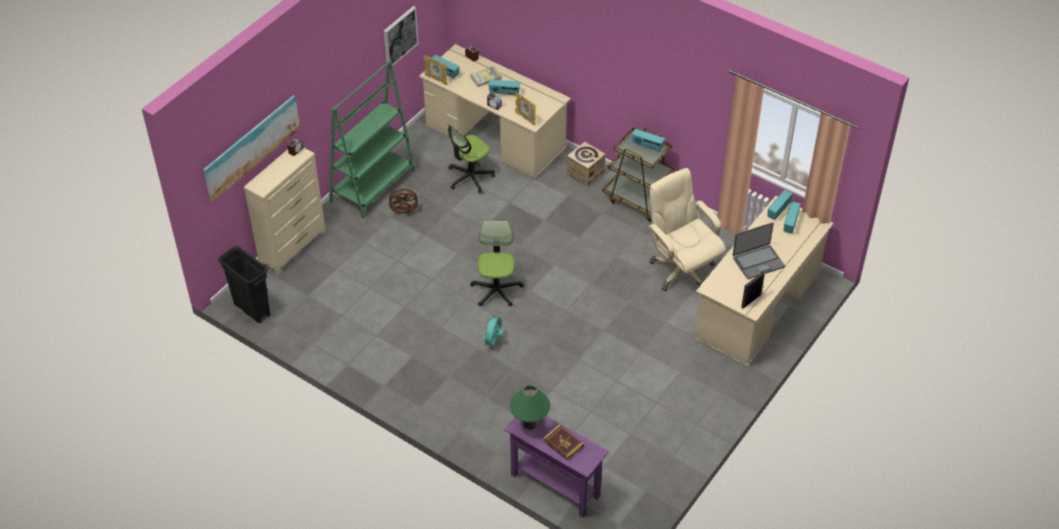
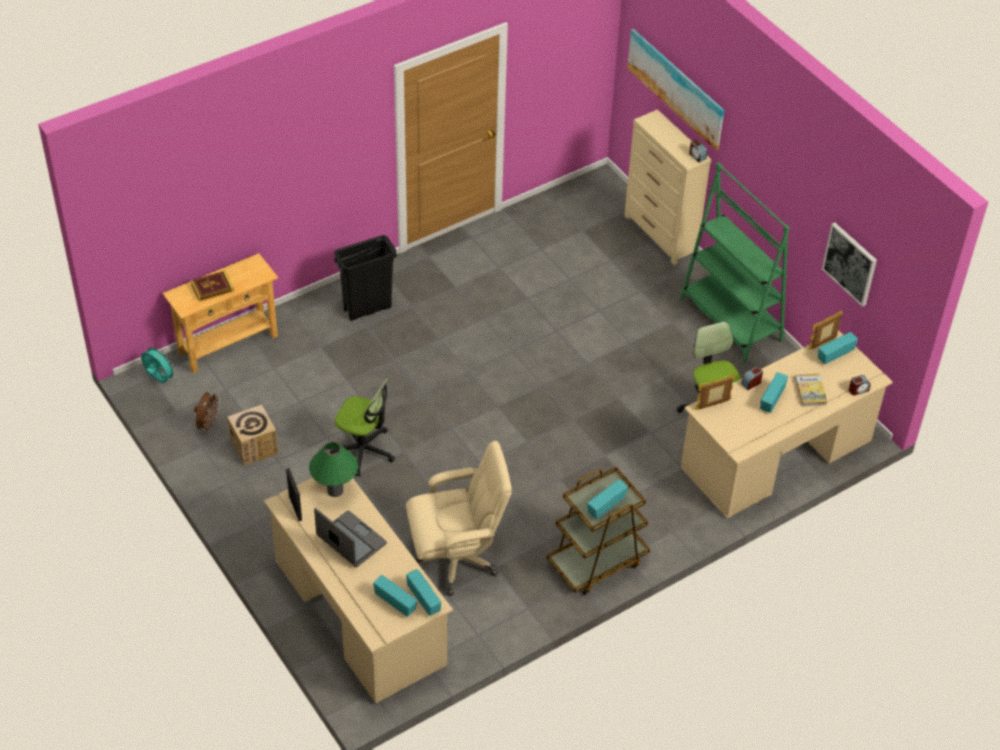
camera: 110 degrees right, 0 degrees up
black trash can [218,246,270,323] -> black trash can moved to [334,235,397,321]
brown fan [387,187,420,214] -> brown fan moved to [194,392,221,433]
office chair [470,221,524,306] -> office chair moved to [330,378,395,477]
turquoise fan [482,314,503,347] -> turquoise fan moved to [141,345,176,383]
purple console table [504,416,609,518] -> beige console table [163,253,278,373]
green table lamp [510,385,550,430] -> green table lamp moved to [309,442,358,497]
cardboard box [567,142,606,188] -> cardboard box moved to [227,404,278,466]
laptop [733,222,785,279] -> laptop turned 135 degrees clockwise [314,508,387,567]

